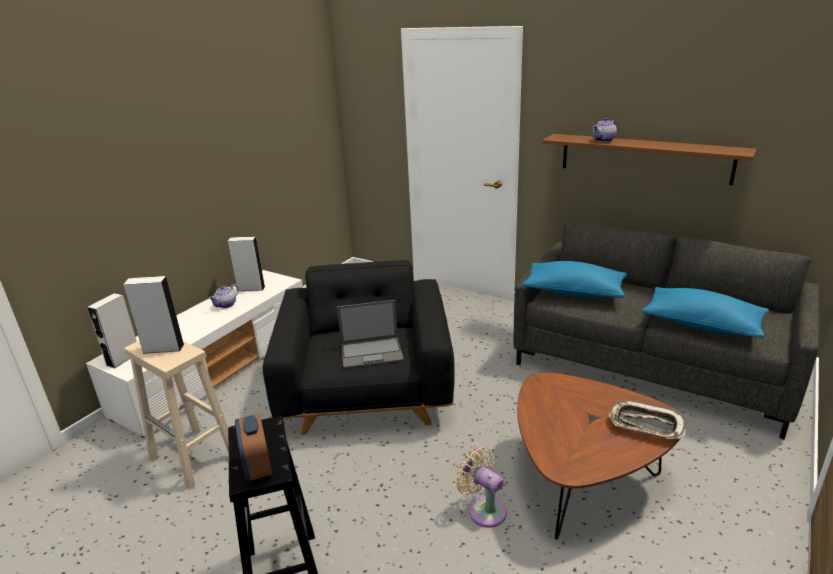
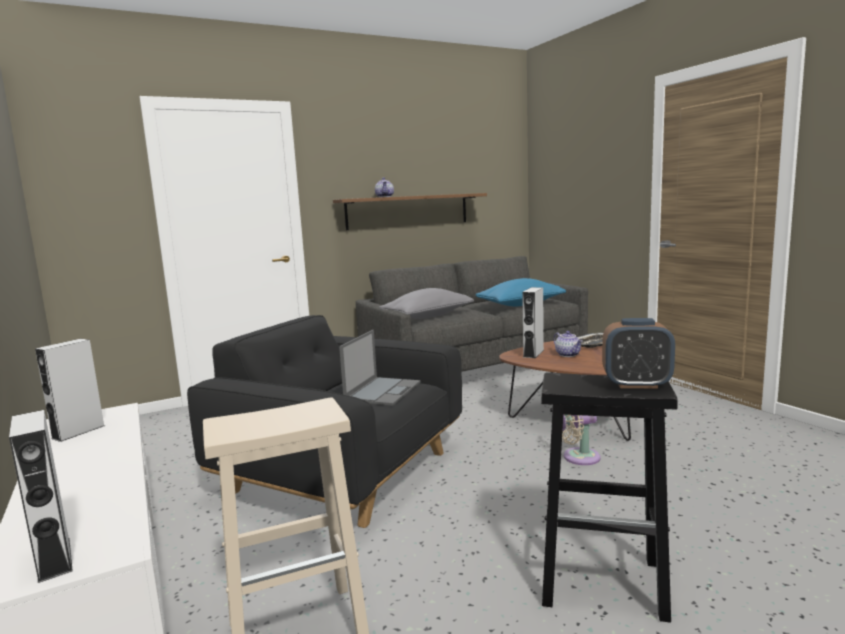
camera: 60 degrees left, 15 degrees down
grey speaker [123,276,184,354] -> grey speaker moved to [522,287,544,358]
teapot [209,284,239,308] -> teapot moved to [554,331,583,357]
blue pillow [522,261,627,298] -> grey pillow [379,288,474,319]

